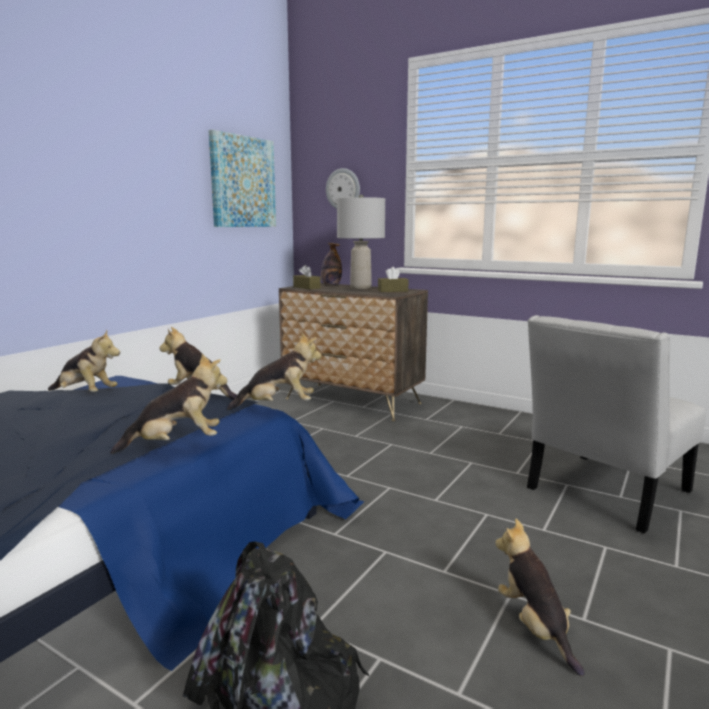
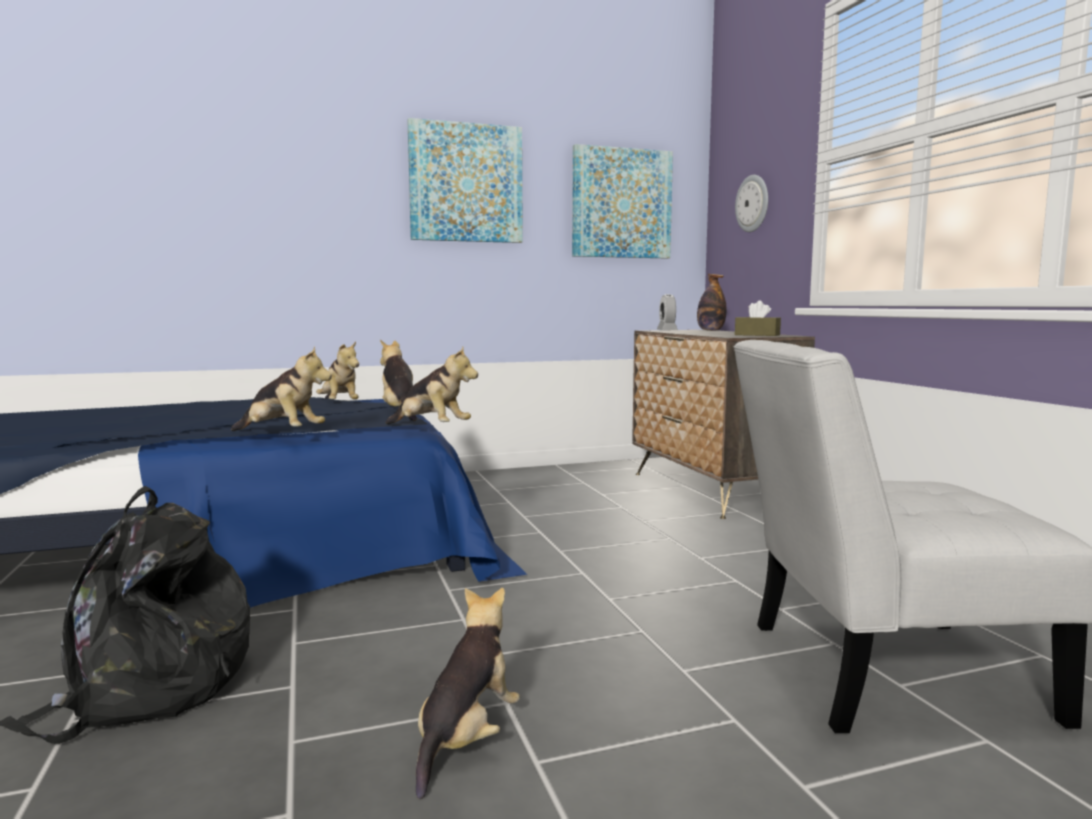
camera: 40 degrees right, 5 degrees down
brown tissue box [293,265,321,289] -> alarm clock [657,294,678,330]
grey table lamp [337,194,385,289] -> none
none -> picture [407,118,523,243]

